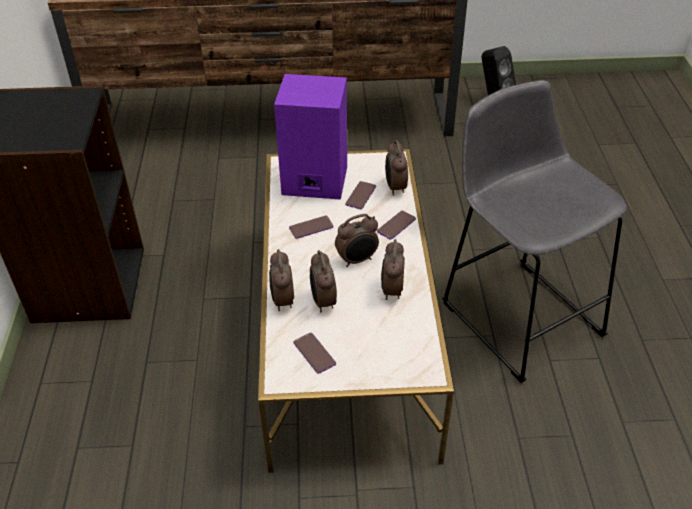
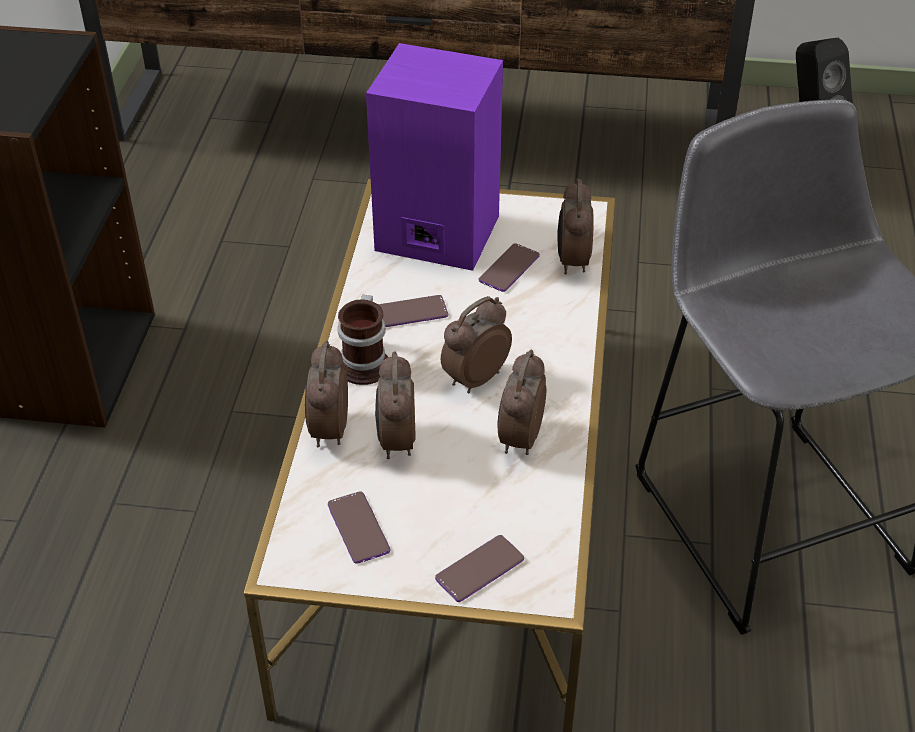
camera: 10 degrees right, 0 degrees up
alarm clock [335,214,379,267] -> alarm clock turned 150 degrees clockwise [441,296,512,393]
phone [377,210,416,240] -> phone moved to [435,535,524,602]
none -> mug [337,295,388,385]

